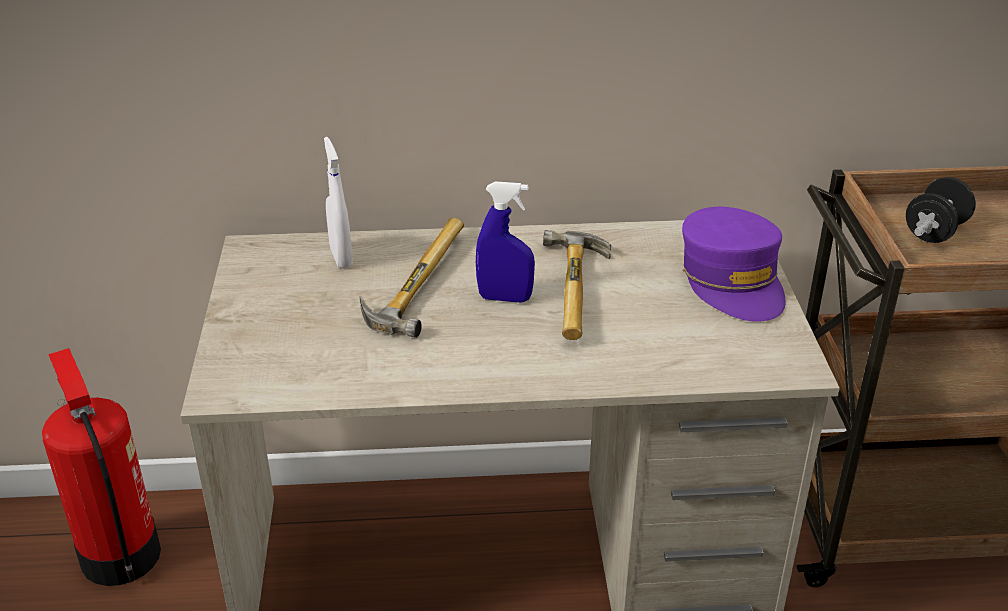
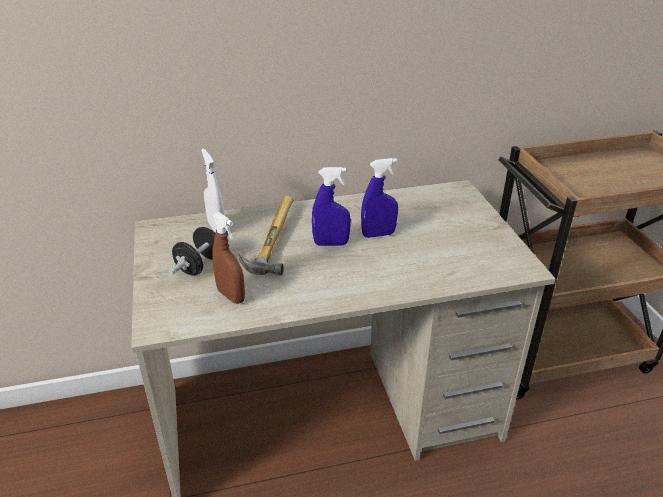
camera: 10 degrees left, 0 degrees up
fire extinguisher [42,348,161,586] -> none
hammer [543,230,611,340] -> blue spray bottle [361,158,398,238]
purple cap [682,207,786,322] -> none
black dumbbell [906,177,976,243] -> black dumbbell moved to [169,227,215,276]
none -> brown spray bottle [212,212,245,304]

